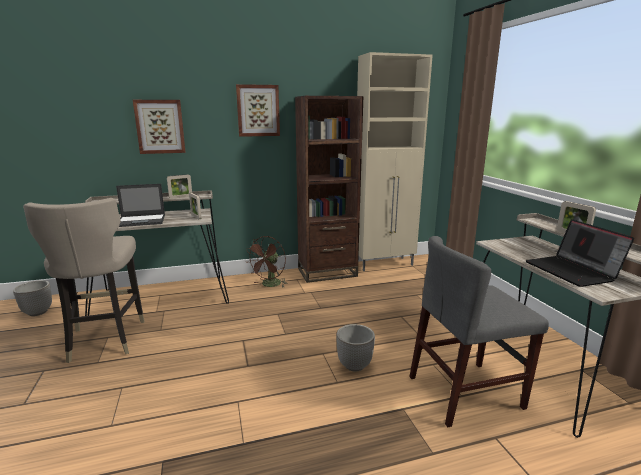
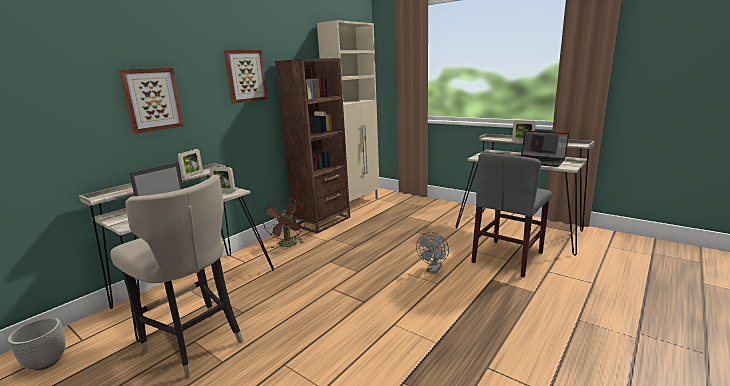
camera: 35 degrees left, 0 degrees up
planter [336,324,375,371] -> grey fan [416,232,449,274]

